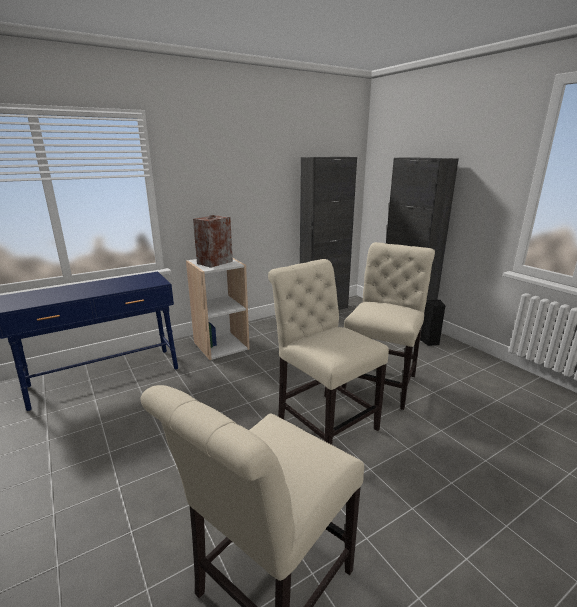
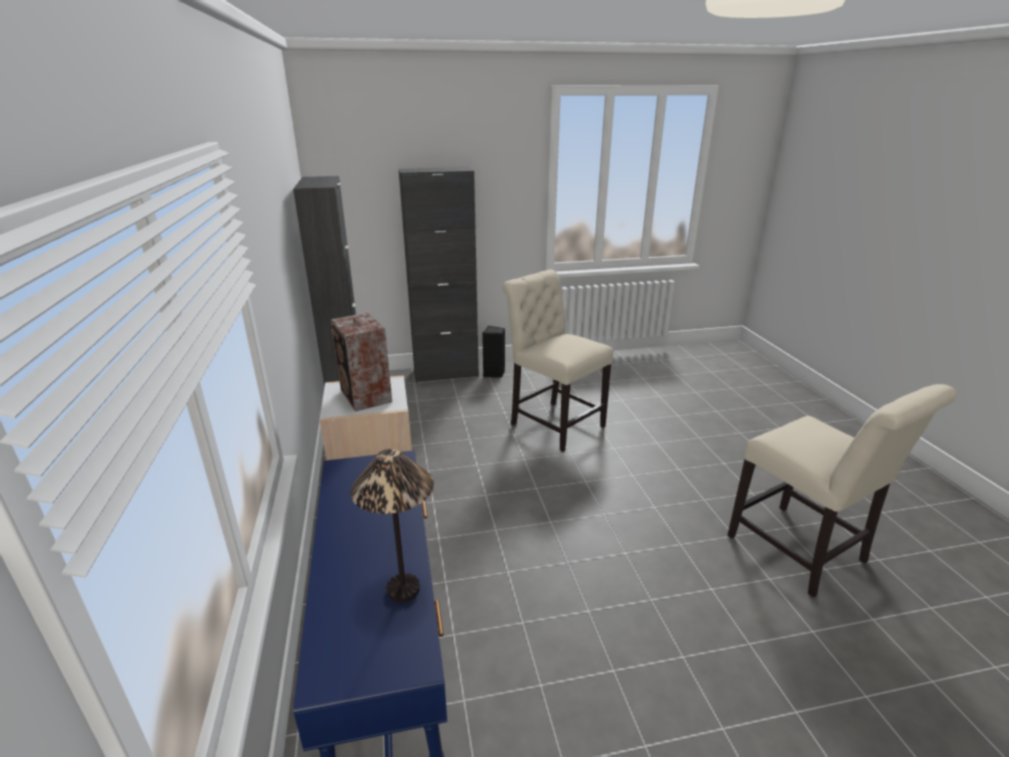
camera: 70 degrees left, 5 degrees up
beige chair [268,259,389,445] -> none
none -> table lamp [350,449,434,603]

